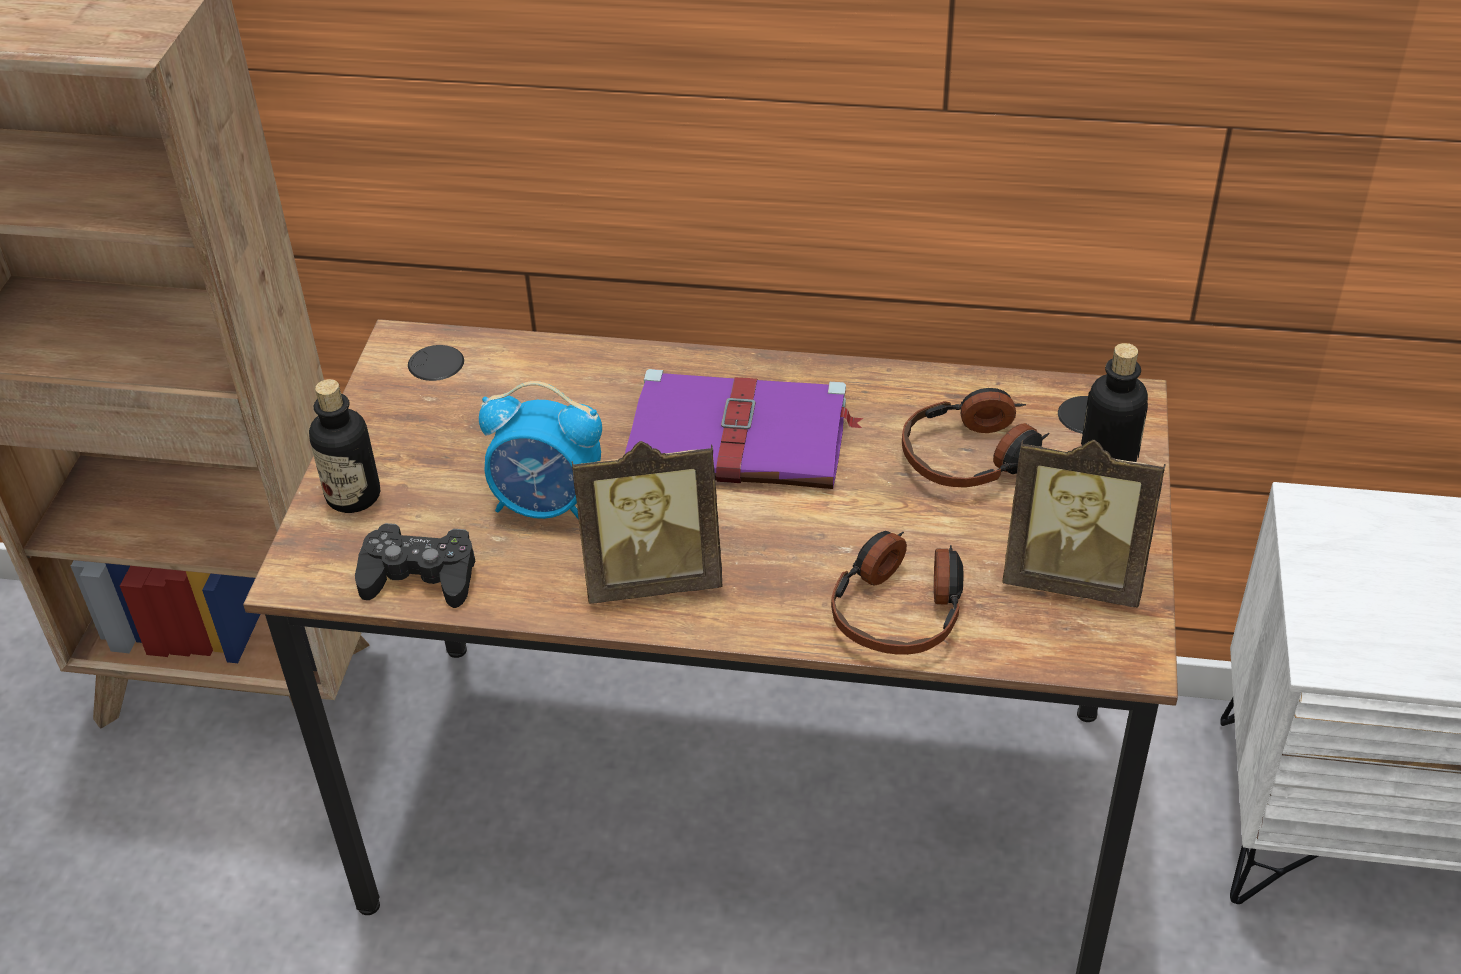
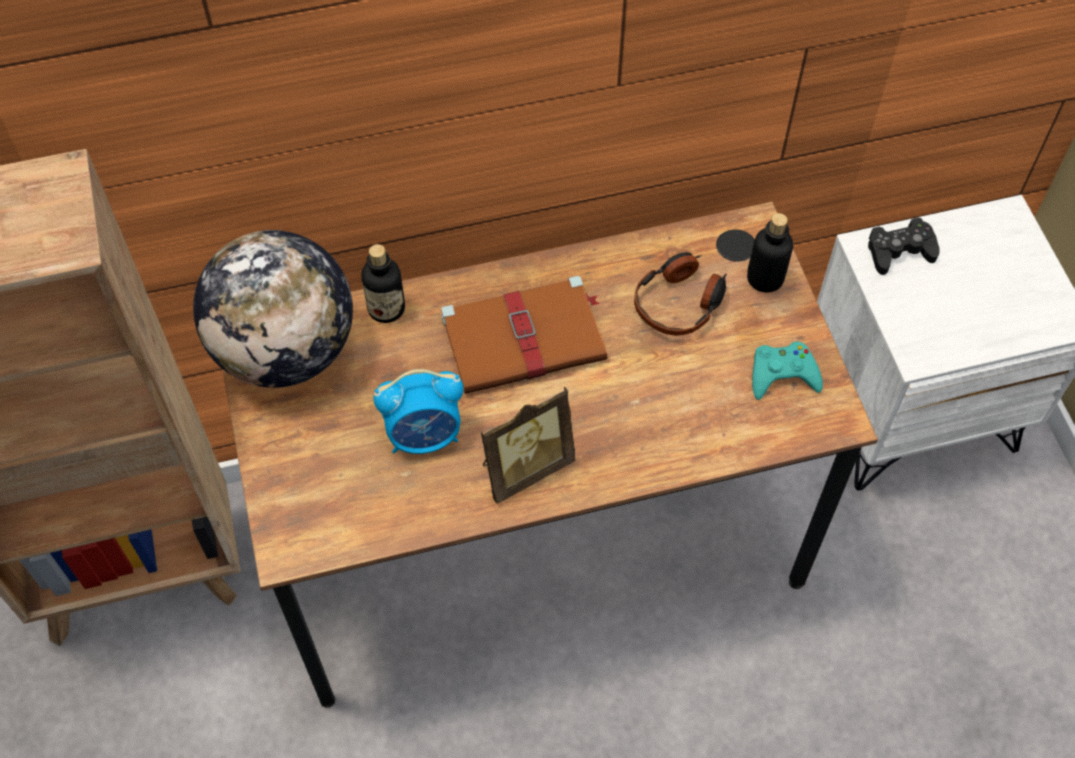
camera: 25 degrees left, 15 degrees up
bottle [309,379,380,513] -> bottle moved to [361,244,405,323]
black game controller [355,523,475,608] -> black game controller moved to [868,217,940,275]
purple book [625,369,863,489] -> brown book [441,276,607,394]
headphones [831,531,963,655] -> none
picture frame [1002,440,1165,608] -> turquoise game controller [752,342,823,400]
none -> globe [193,230,353,388]

